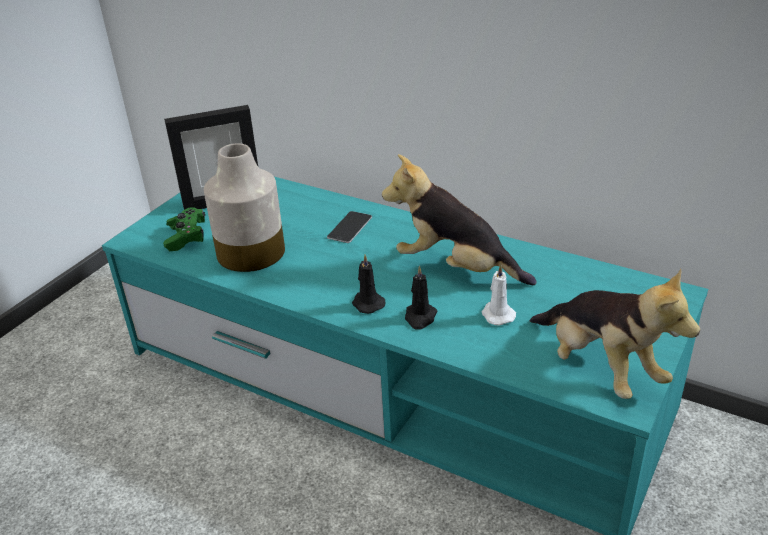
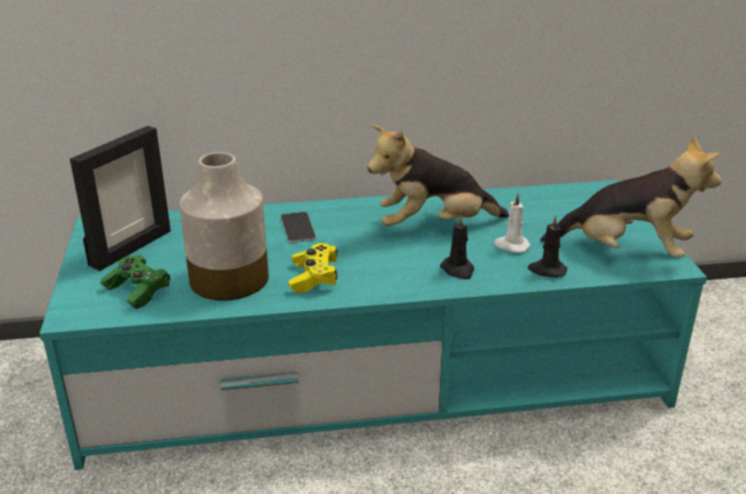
camera: 40 degrees left, 5 degrees down
black candle [352,254,385,314] -> black candle moved to [528,215,567,278]
none -> yellow game controller [289,243,338,293]

